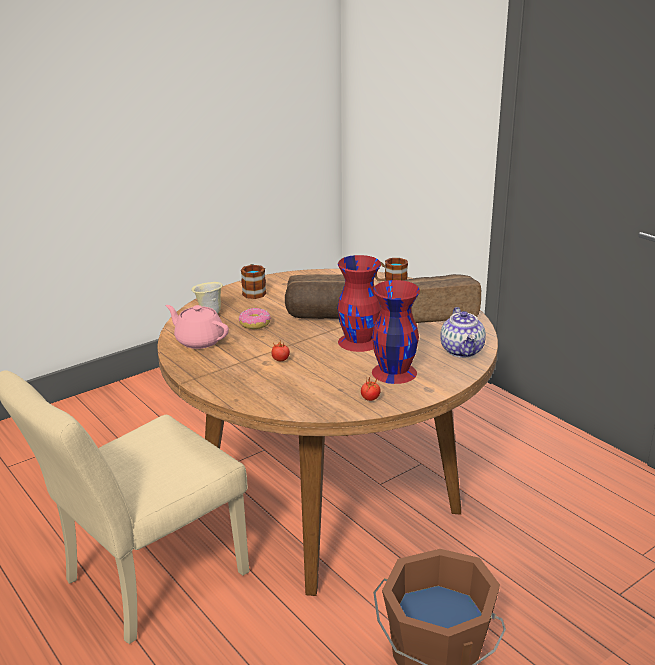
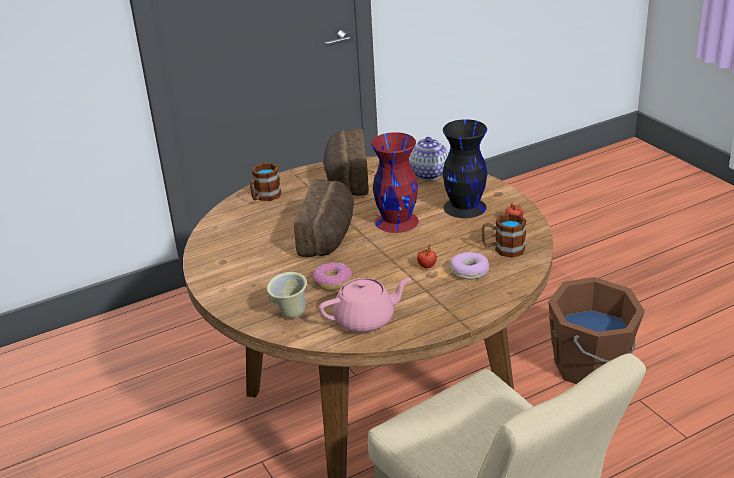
camera: 80 degrees left, 5 degrees up
pink teapot [165,305,229,349] -> pink teapot turned 150 degrees counterclockwise [319,278,411,333]
mug [241,264,266,299] -> mug moved to [482,213,526,258]
red vase [372,280,420,384] -> black vase [443,119,487,218]
none -> donut [450,252,490,280]

